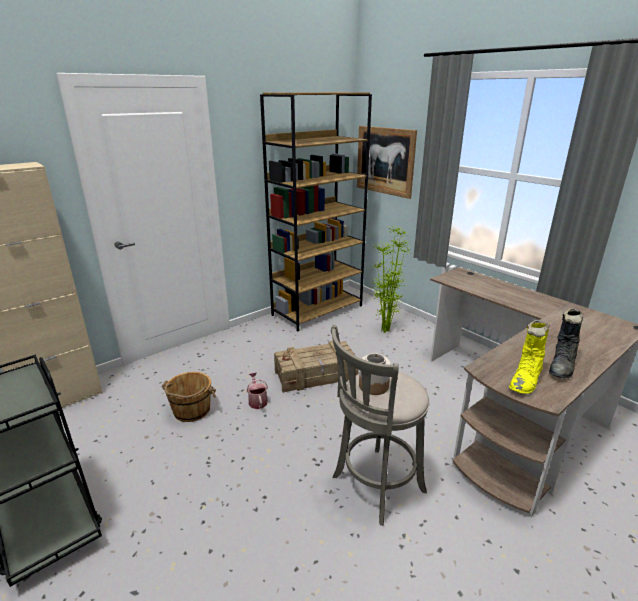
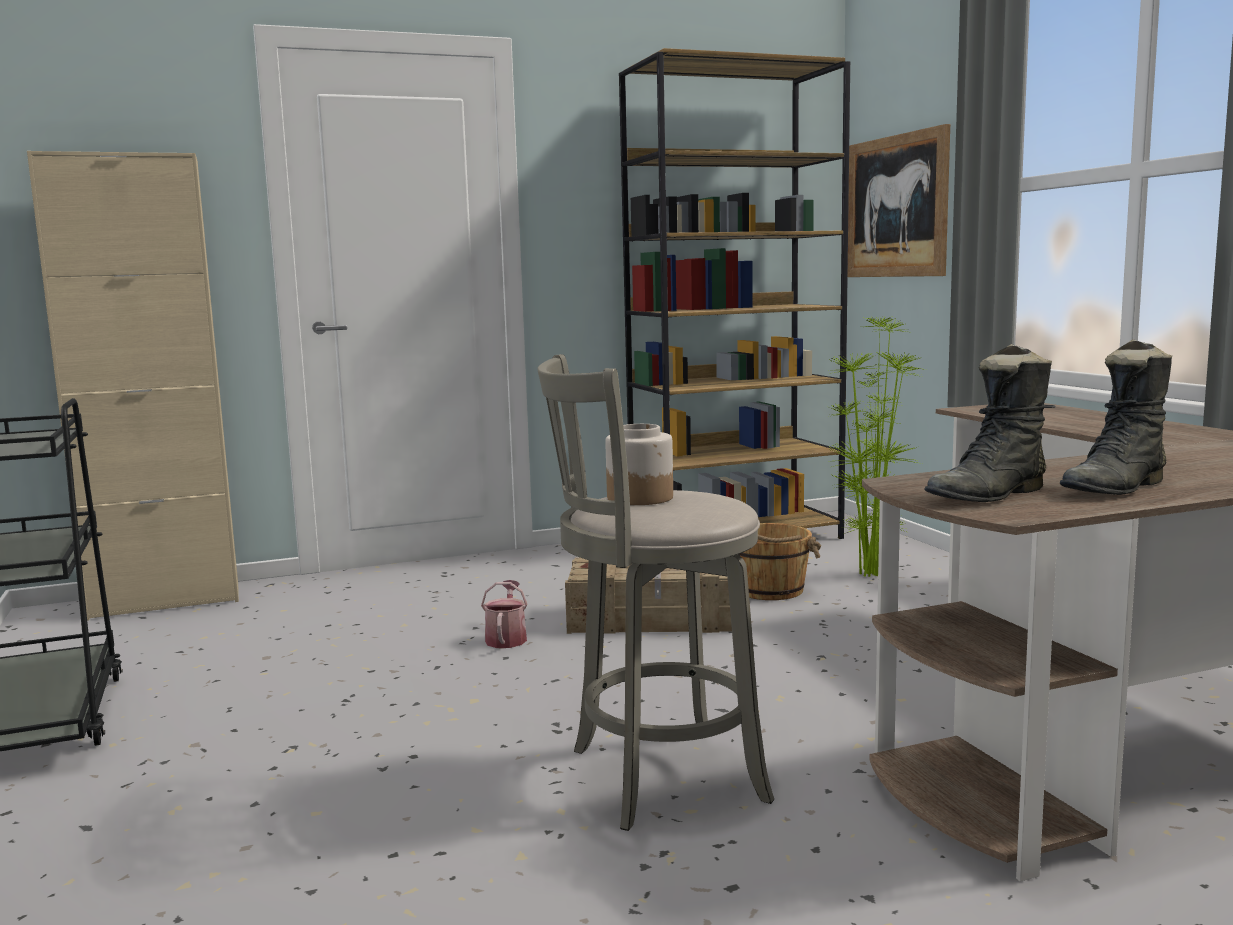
camera: 20 degrees right, 15 degrees down
brown bucket [162,372,216,422] -> brown bucket moved to [738,523,821,600]
yellow boot [509,320,550,394] -> black boot [924,344,1052,502]

